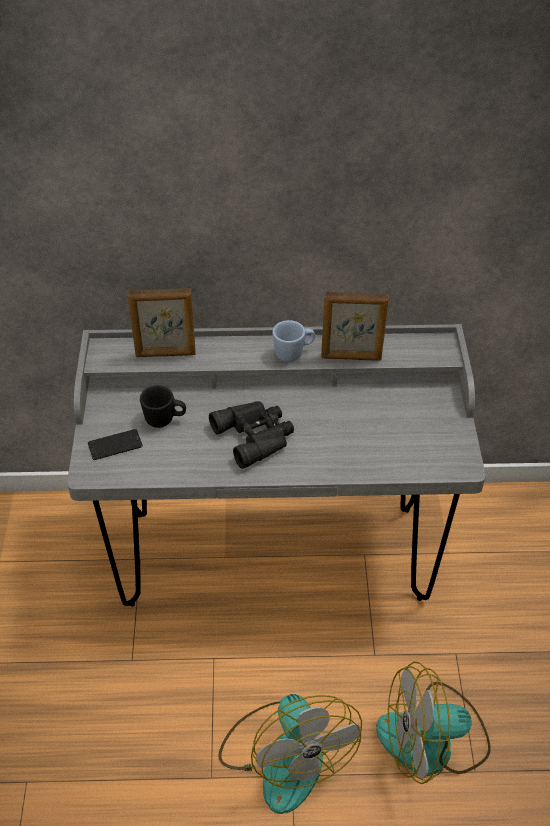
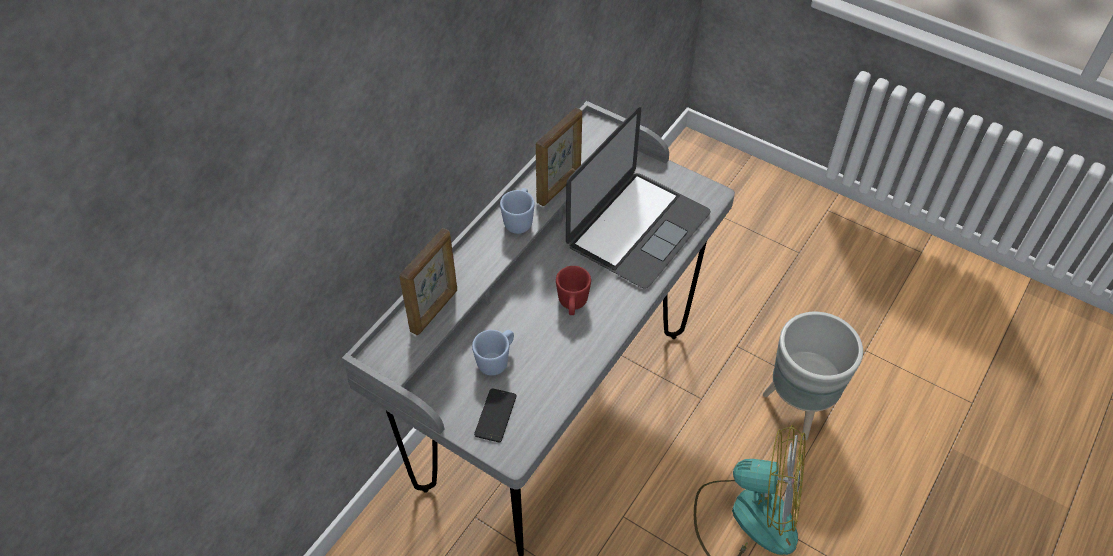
camera: 55 degrees left, 5 degrees up
black mug [140,385,186,428] -> blue mug [472,330,514,376]
black binoculars [209,401,294,469] -> red mug [556,266,591,315]
fan [376,662,491,784] -> grey planter [763,312,863,440]
none -> laptop [566,107,711,289]

